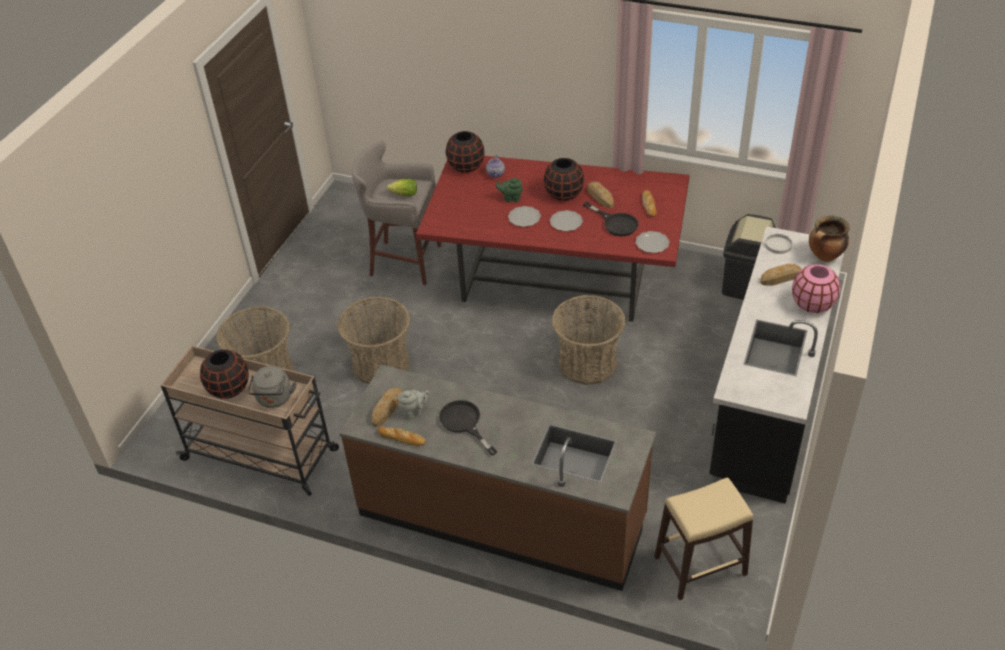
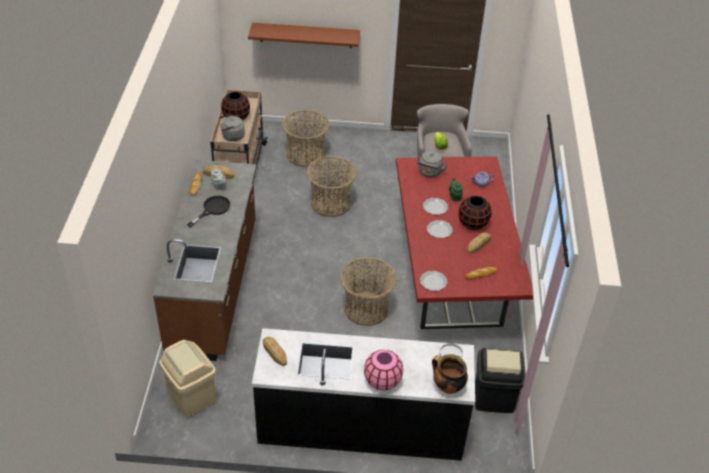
camera: 70 degrees right, 0 degrees up
black vase [446,131,485,173] -> none
black frying pan [583,202,638,236] -> none
beige stool [654,478,753,600] -> beige trash can [159,340,216,417]
bread [760,264,802,286] -> bread moved to [263,337,287,366]
none -> brown shelf [248,23,360,48]
none -> grey kettle [417,150,448,177]

